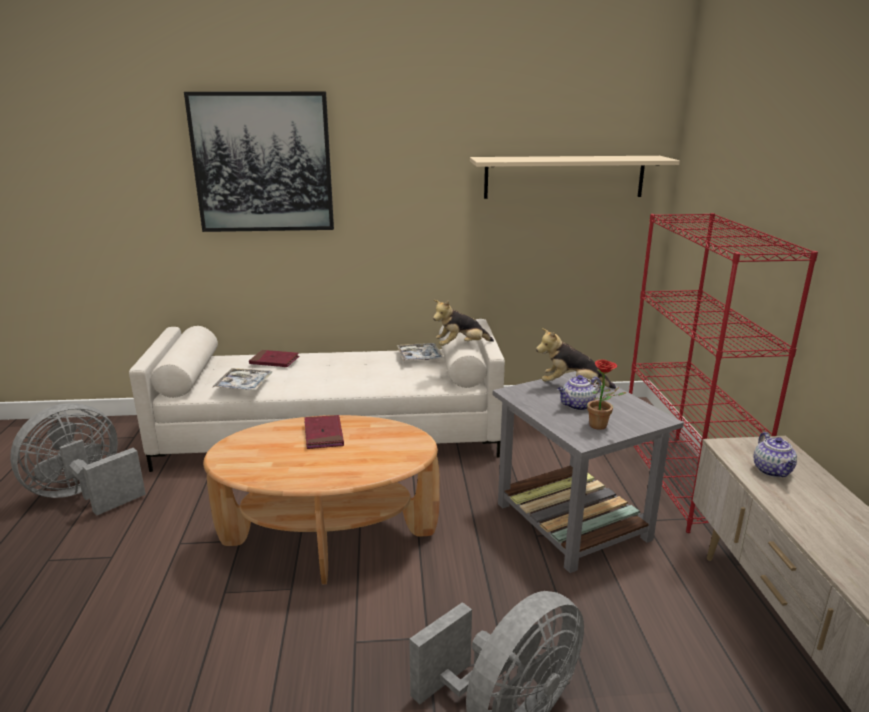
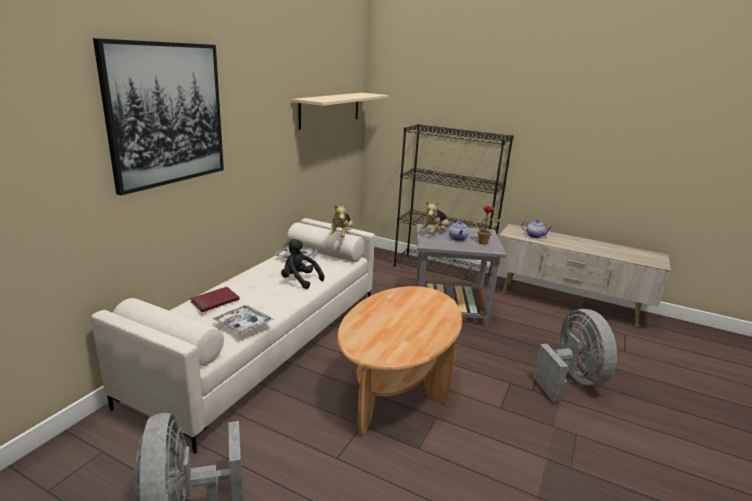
camera: 60 degrees left, 0 degrees up
red book [304,415,344,449] -> none
red bookcase [629,213,818,533] -> black bookcase [394,124,513,282]
none -> black plush toy [281,239,324,289]

